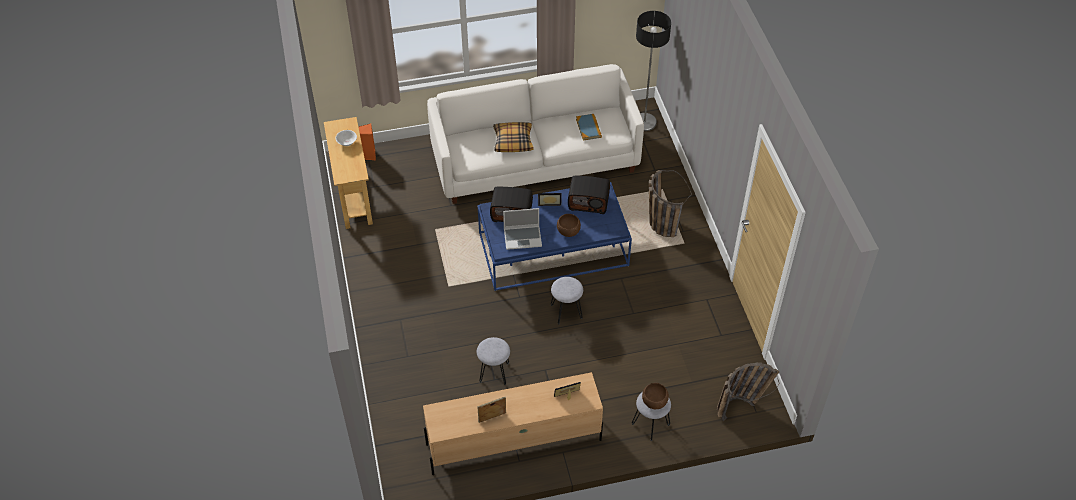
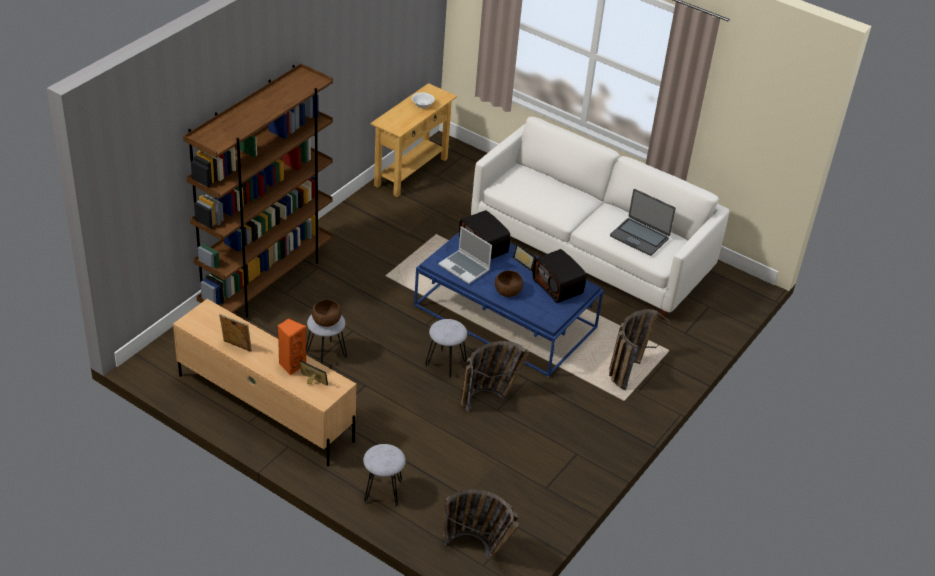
camera: 45 degrees right, 10 degrees down
orange speaker [359,123,376,160] -> orange speaker moved to [278,318,306,376]
pillow [493,122,534,152] -> none
book [576,114,602,141] -> laptop [610,189,676,256]
floor lamp [636,11,671,131] -> none
brown bowl [642,383,669,409] -> brown bowl moved to [312,300,341,327]
none -> brown bookcase [183,63,333,318]
none -> basket [461,341,530,412]

